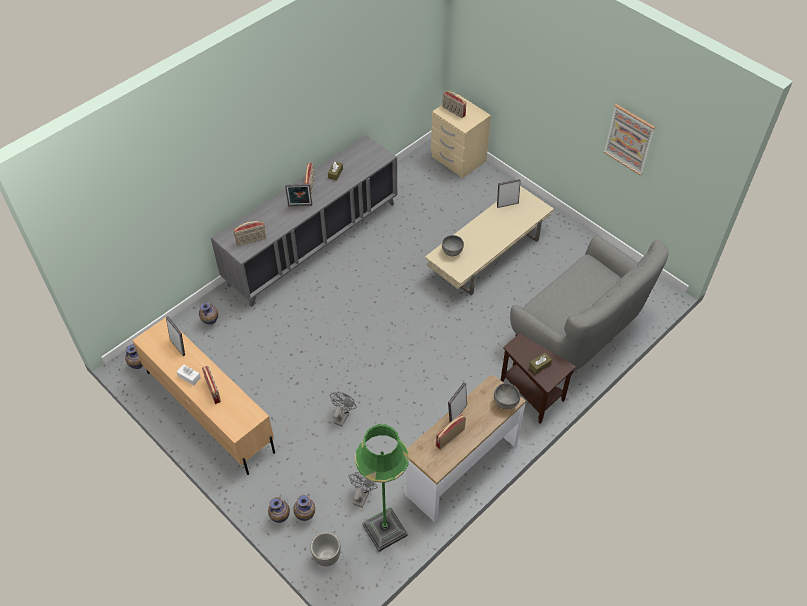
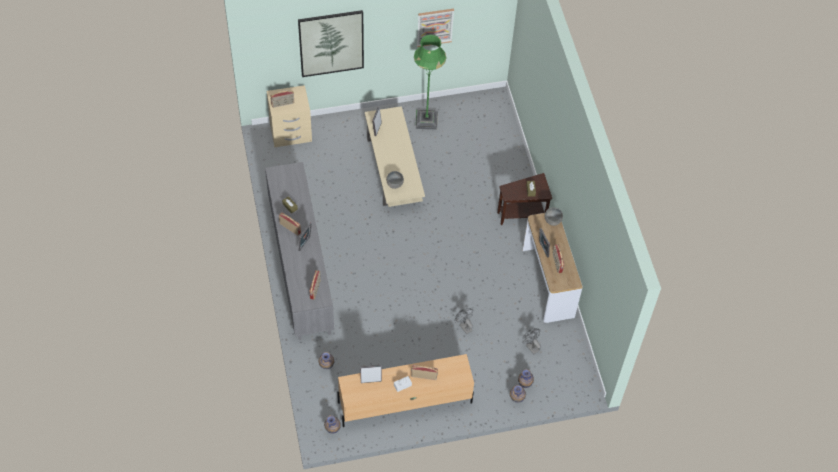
camera: 60 degrees left, 5 degrees up
planter [310,532,340,566] -> none
green floor lamp [355,424,409,552] -> green floor lamp moved to [414,35,447,130]
grey sofa [510,236,669,376] -> none
none -> picture [298,10,364,77]

